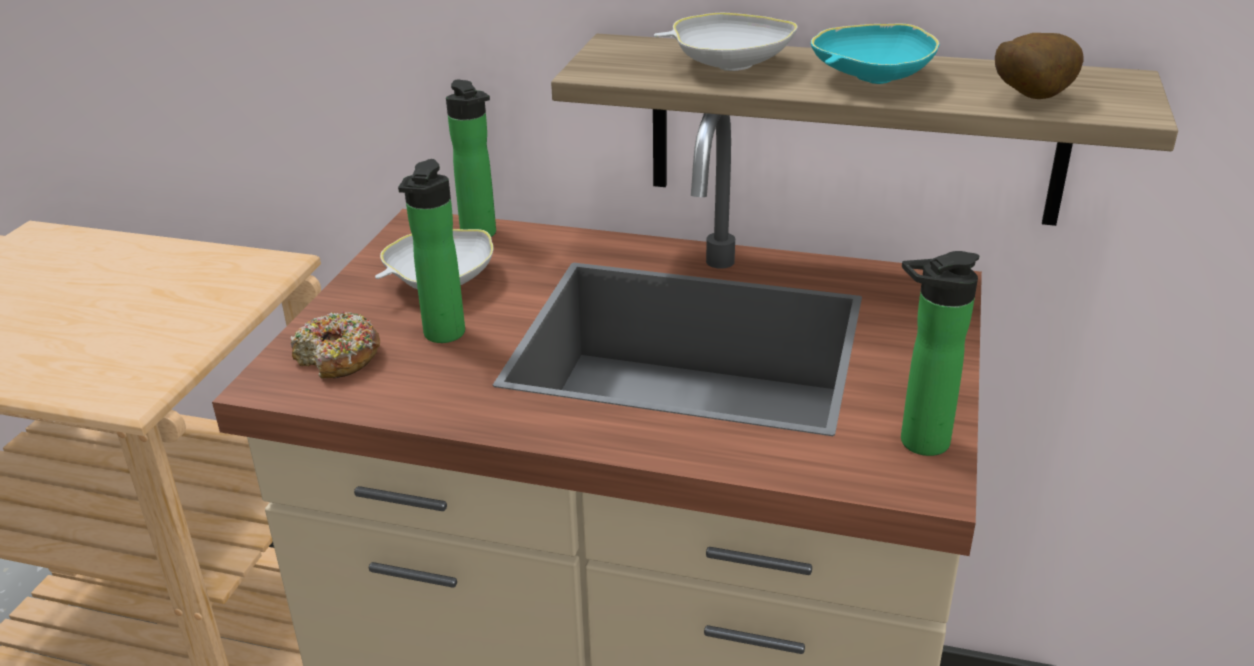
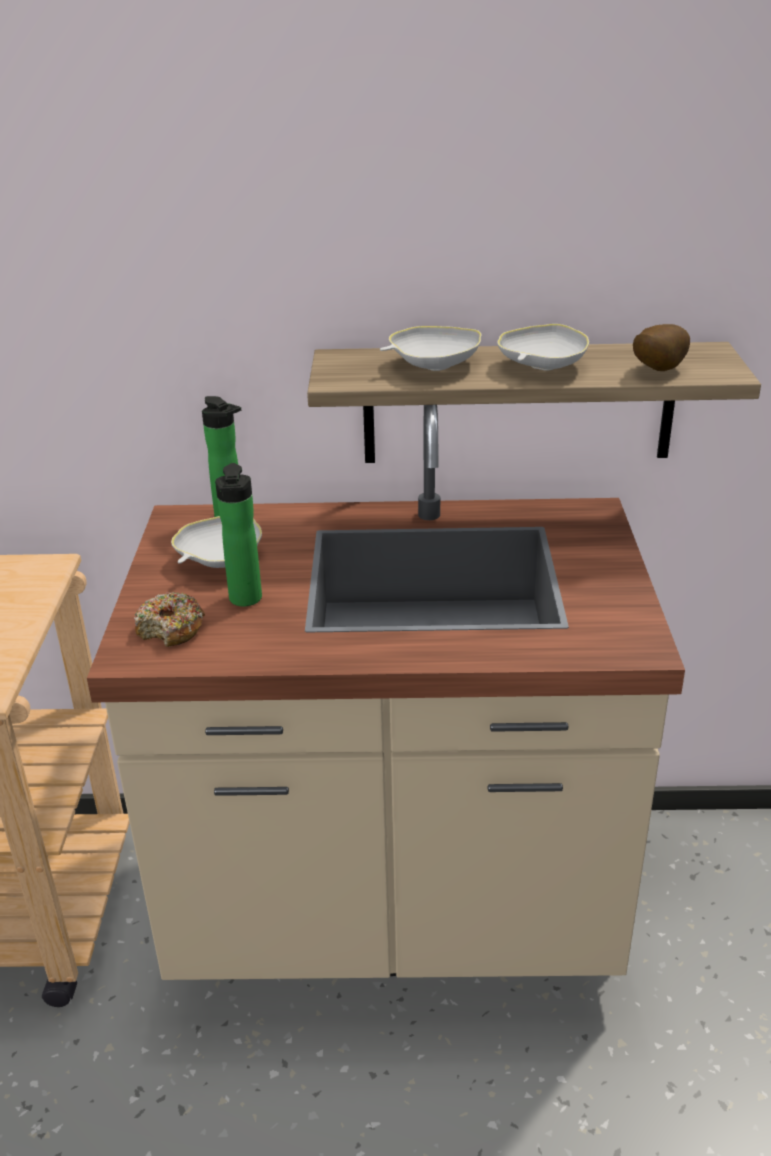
camera: 15 degrees left, 0 degrees up
turquoise bowl [811,24,939,84] -> white bowl [497,324,589,371]
bottle [901,251,979,456] -> none

